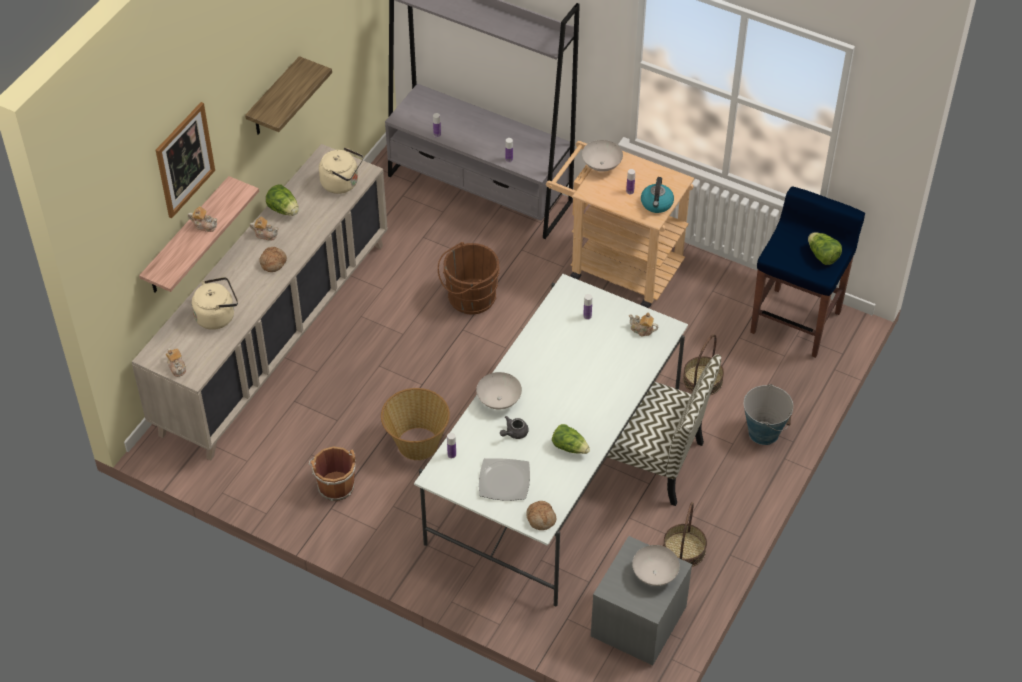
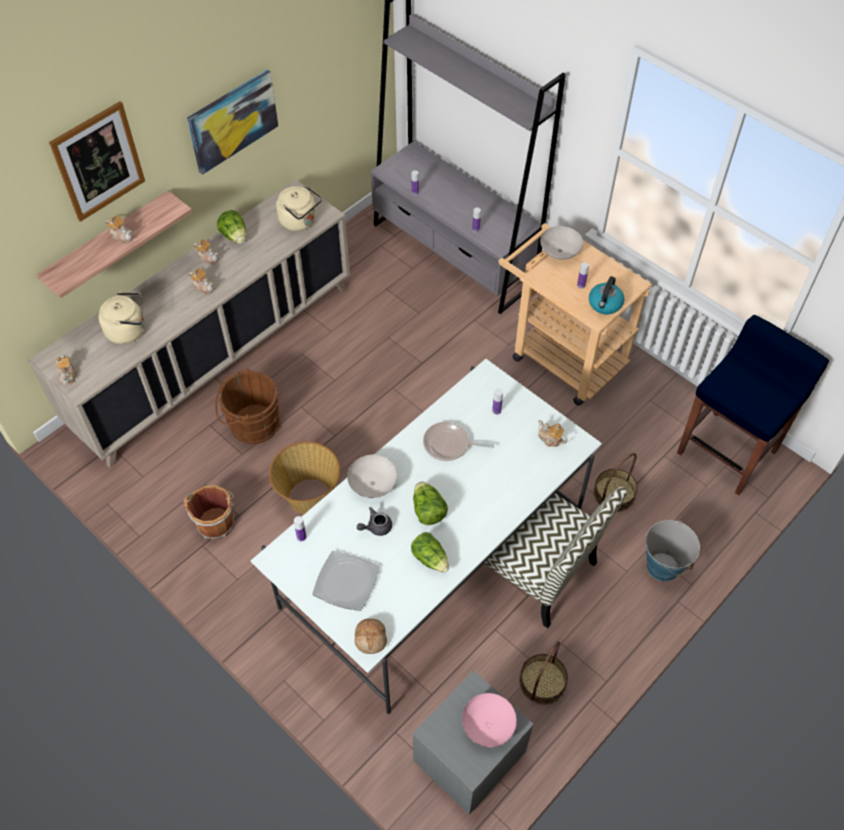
camera: 15 degrees right, 5 degrees up
shelf [245,56,332,135] -> picture [187,70,278,175]
bread [259,247,287,272] -> teapot [189,268,215,294]
brown bucket [438,242,500,314] -> brown bucket moved to [215,369,280,444]
white bowl [632,545,680,586] -> pink bowl [462,693,517,747]
lettuce [808,232,842,265] -> lettuce moved to [413,482,448,525]
none -> frying pan [423,422,494,461]

